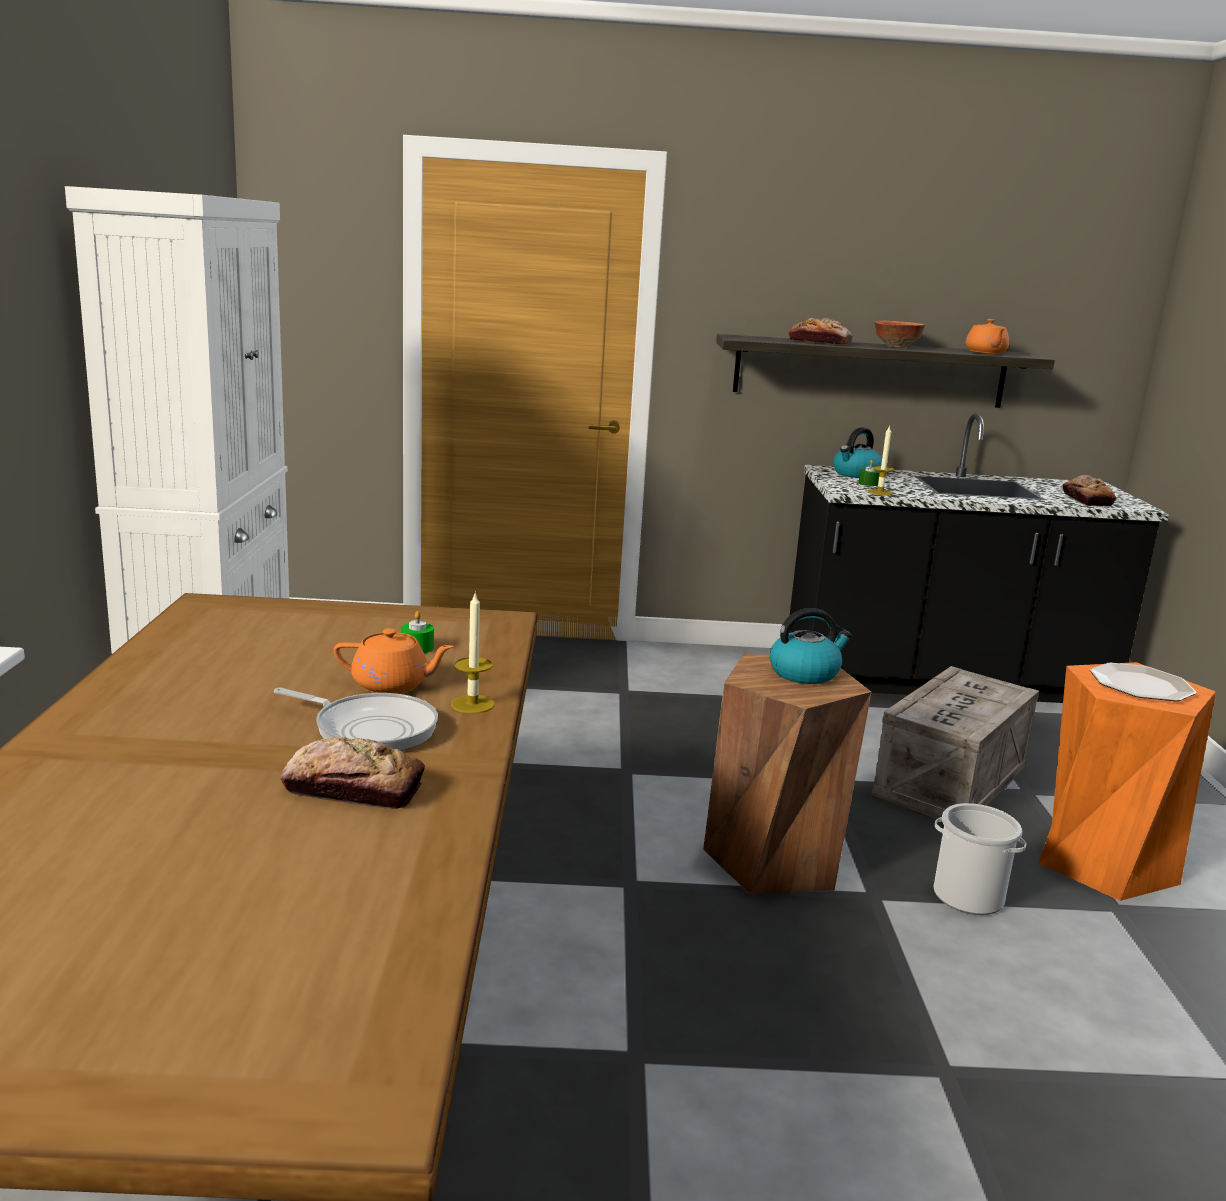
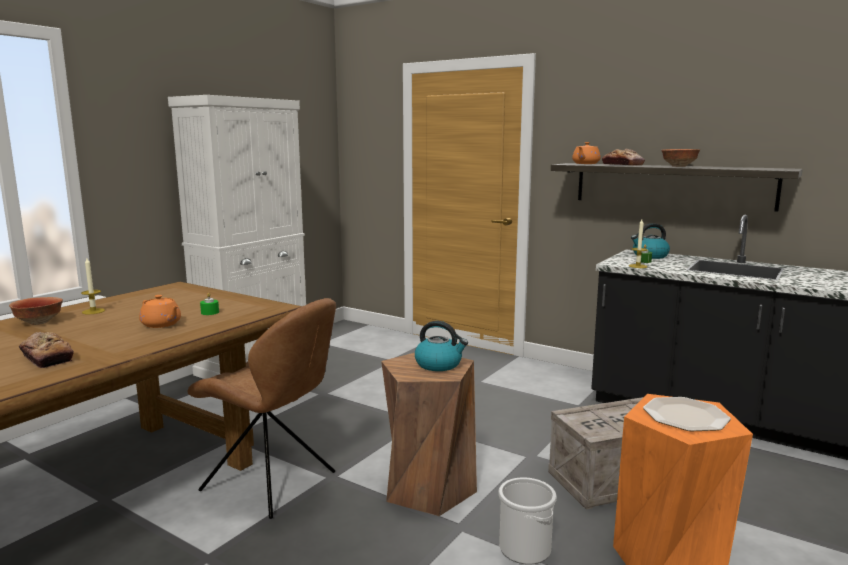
camera: 35 degrees right, 5 degrees down
frying pan [274,687,438,751] -> none
candle [451,591,495,713] -> candle moved to [81,258,105,314]
orange teapot [965,319,1009,354] -> orange teapot moved to [572,142,601,164]
bread [1062,475,1116,507] -> none
none -> bowl [9,297,63,325]
none -> brown chair [187,298,336,519]

